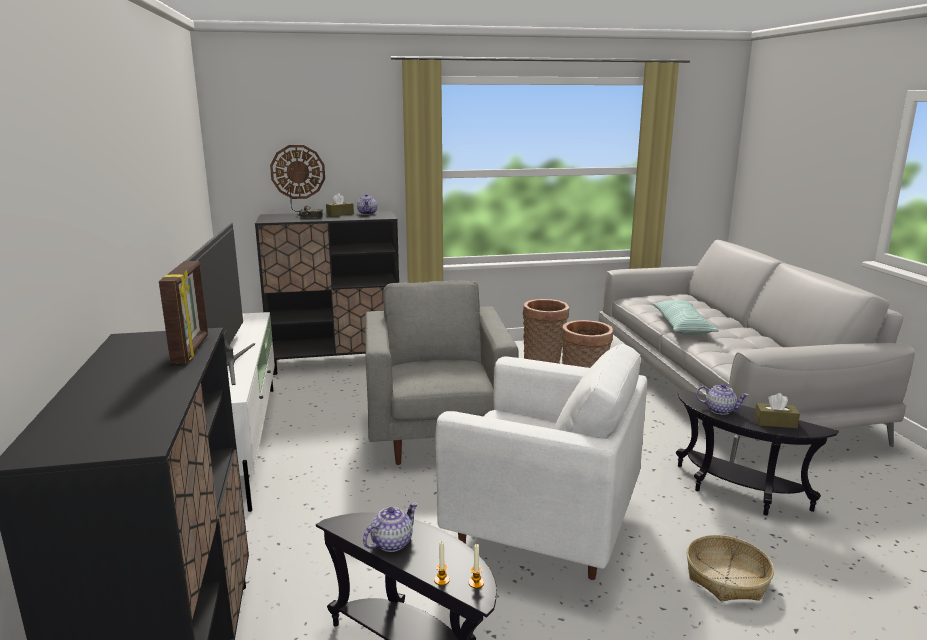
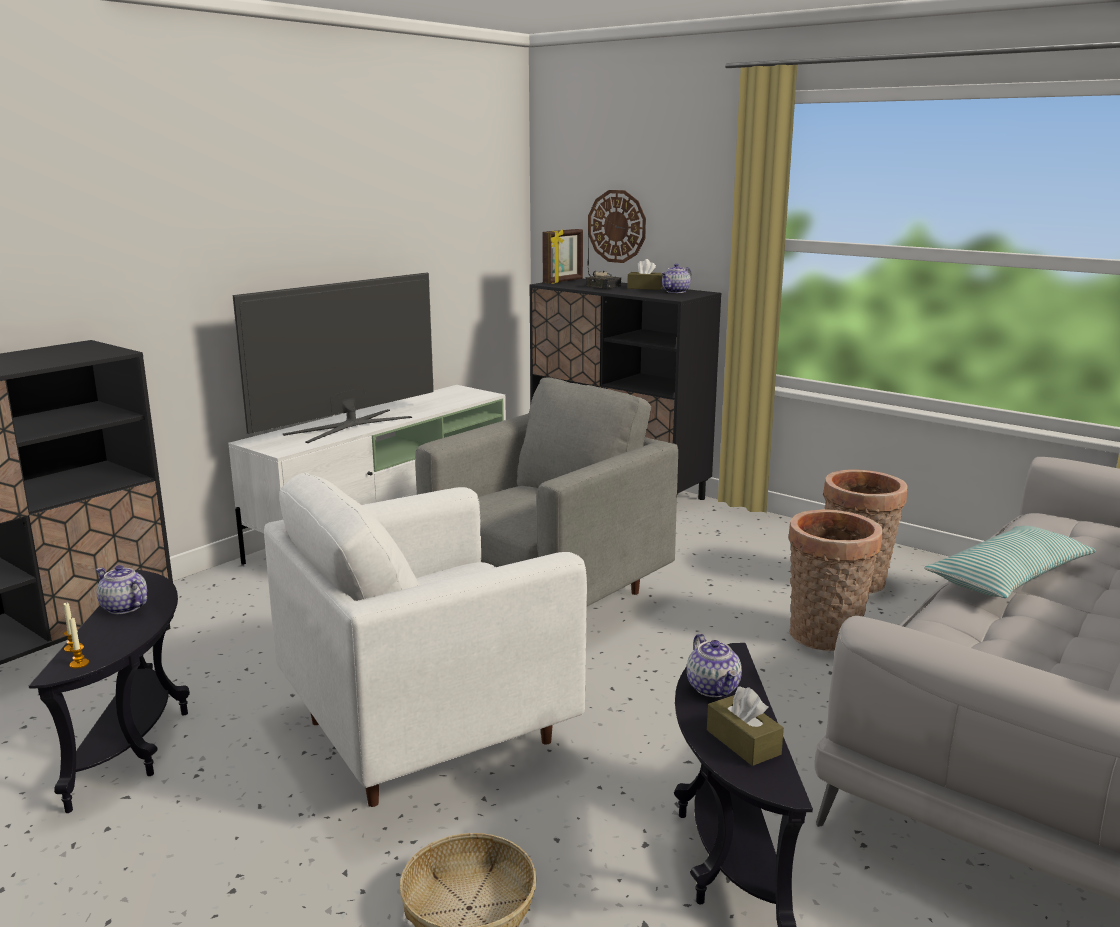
camera: 50 degrees right, 0 degrees up
picture frame [159,261,208,364] -> picture frame moved to [542,229,583,283]
teapot [363,502,417,552] -> teapot turned 150 degrees counterclockwise [96,565,147,614]
white armchair [436,344,647,580] -> white armchair turned 75 degrees clockwise [264,472,587,807]

